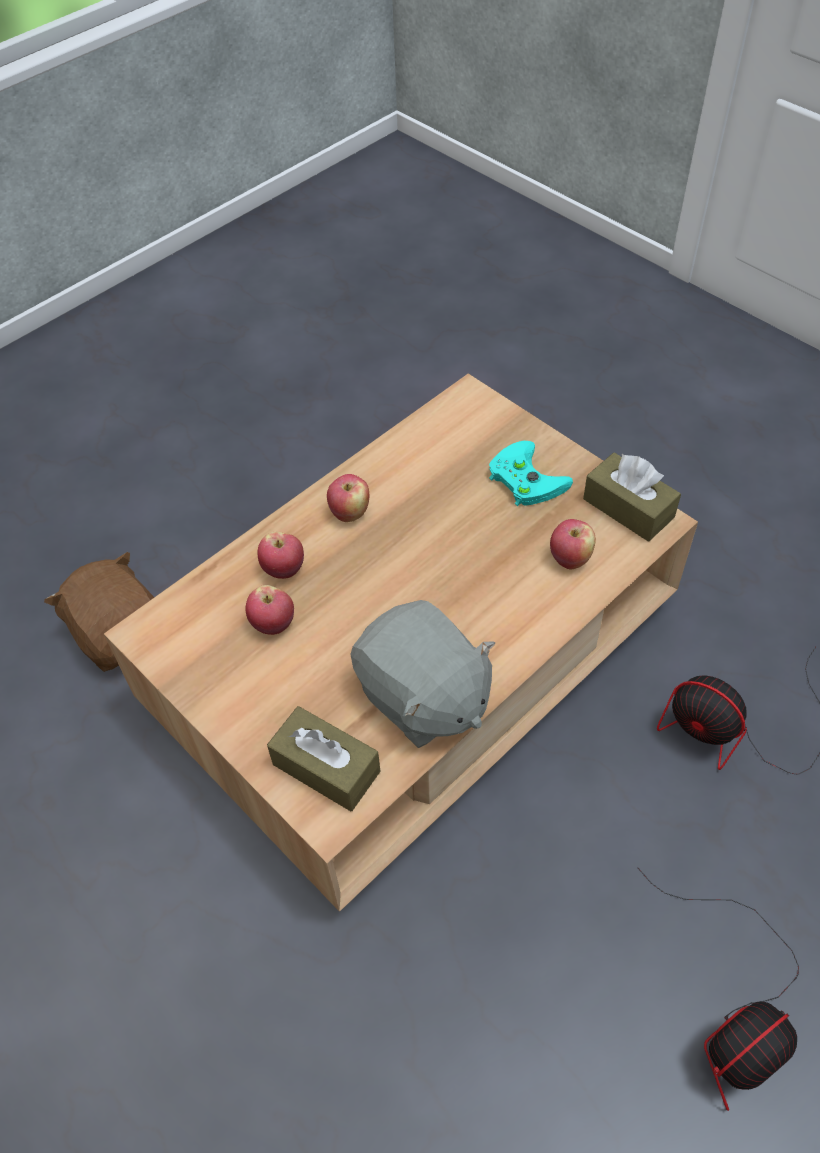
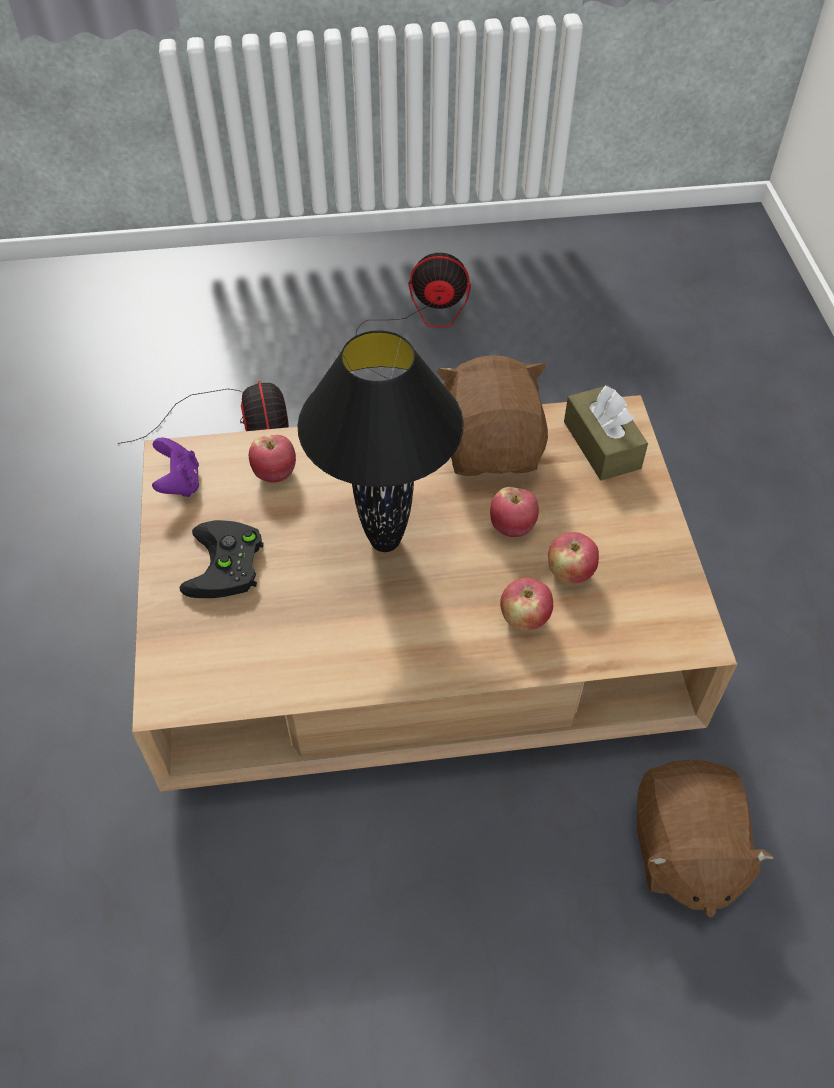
camera: 145 degrees left, 0 degrees up
apple [327,474,369,522] -> apple moved to [490,487,539,537]
grey plush toy [351,600,495,748] -> brown plush toy [436,355,548,476]
turquoise game controller [489,441,573,506] -> black game controller [179,520,264,598]
brown tissue box [583,453,681,542] -> purple game controller [152,437,199,497]
none -> black table lamp [298,330,464,552]

